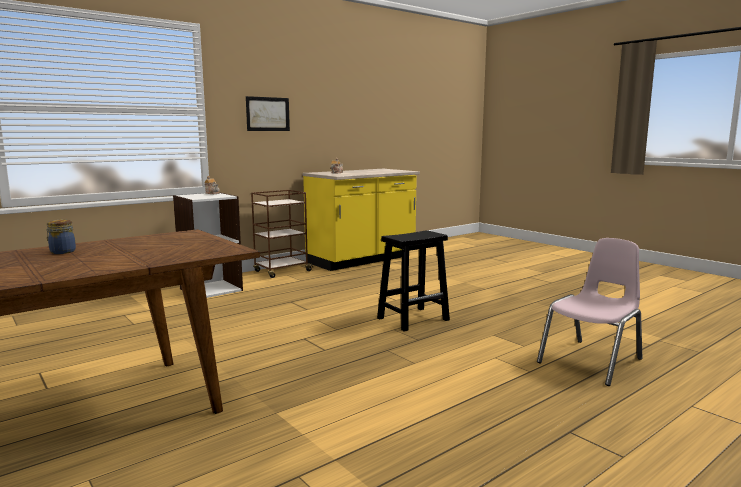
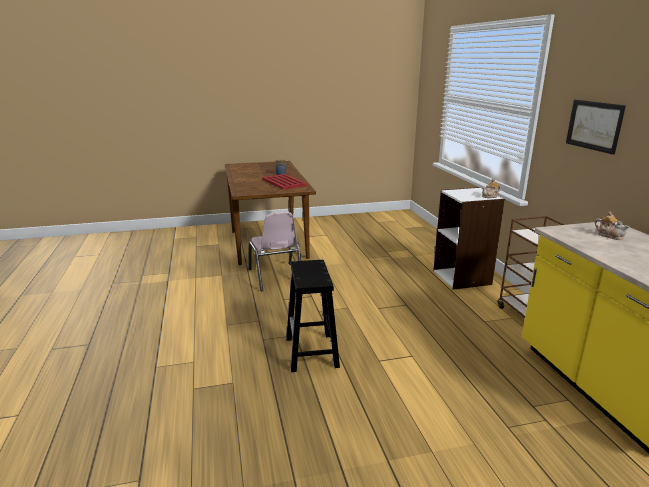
camera: 115 degrees right, 10 degrees up
pink chair [537,238,642,386] -> pink chair moved to [249,212,301,291]
none -> red tray [262,174,307,190]

